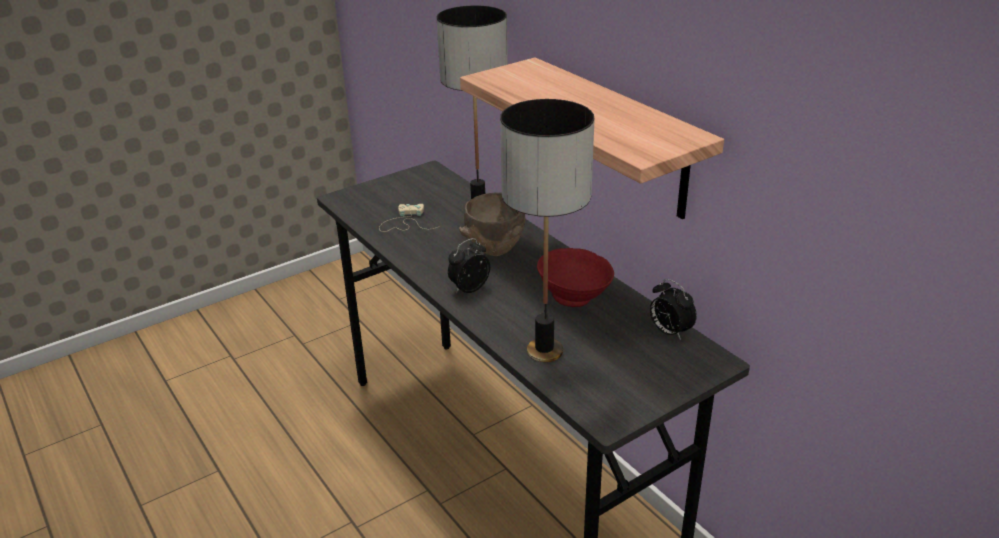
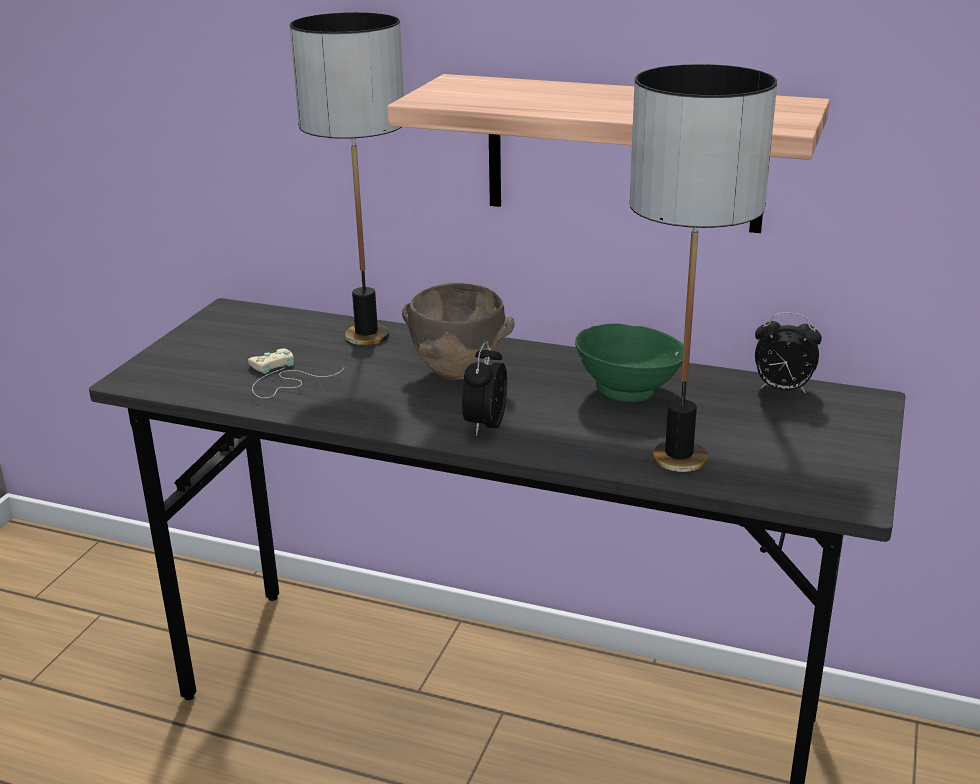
camera: 35 degrees left, 5 degrees down
red bowl [537,248,614,307] -> green bowl [575,323,684,402]

